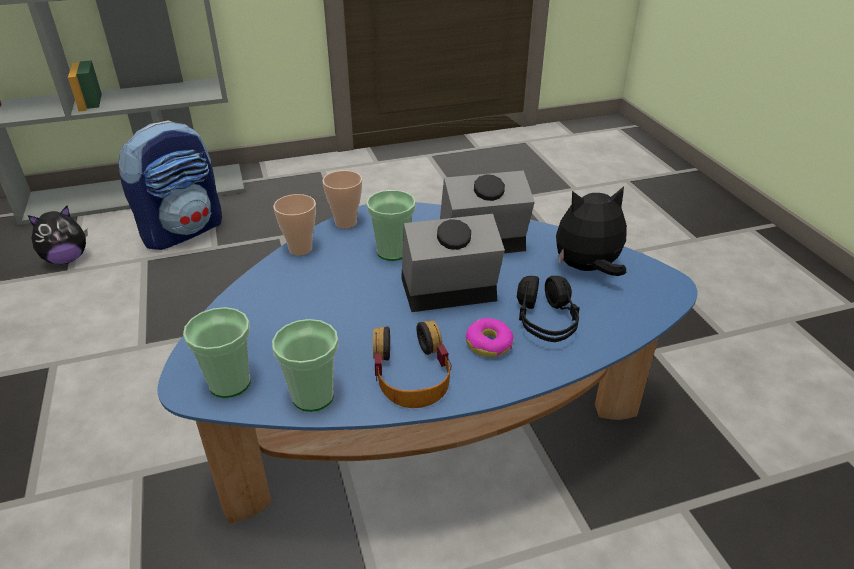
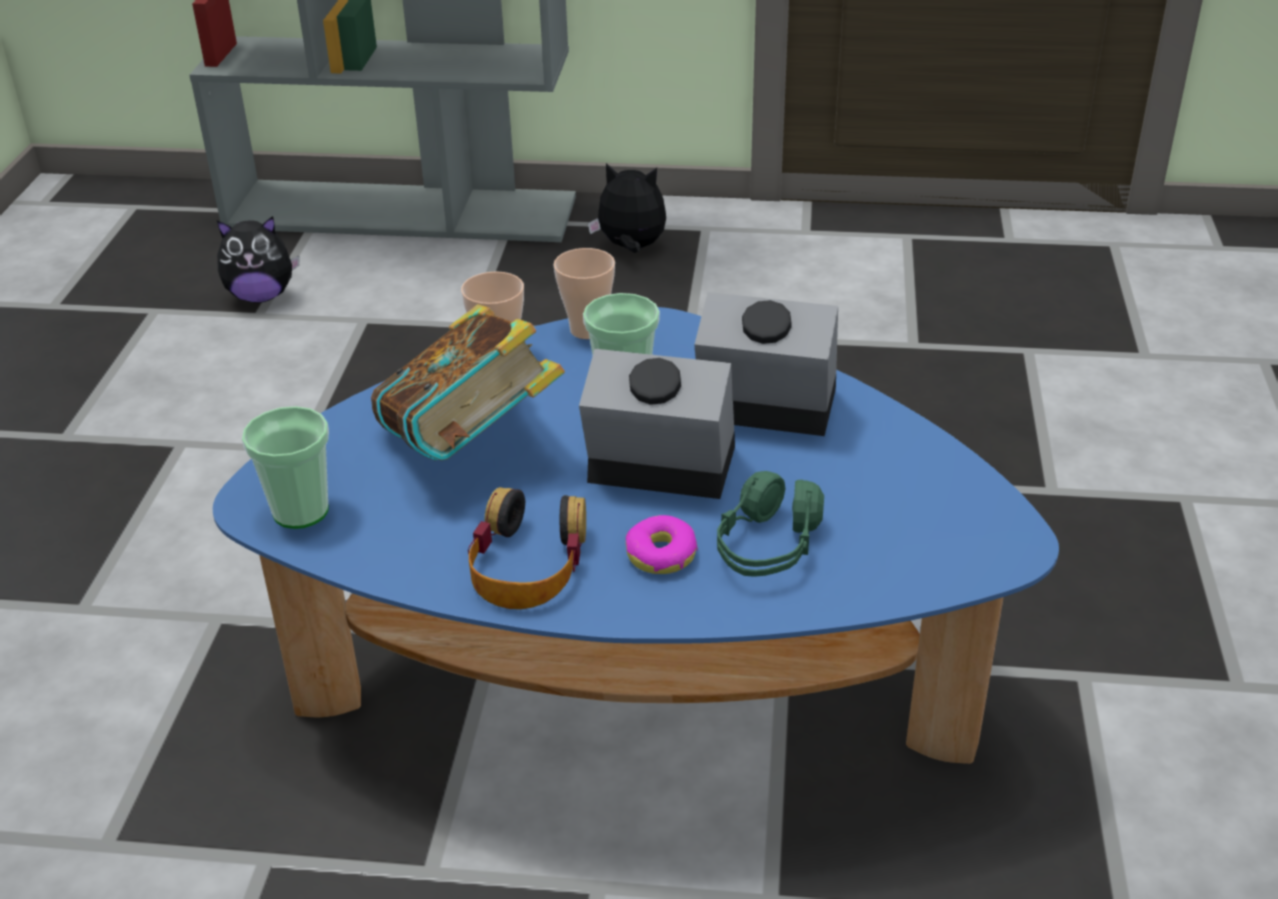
camera: 25 degrees right, 0 degrees up
backpack [118,120,222,250] -> none
cup [272,319,338,412] -> none
black headphones [517,276,580,342] -> green headphones [717,471,824,577]
plush toy [556,186,627,276] -> plush toy moved to [588,163,666,253]
none -> book [371,304,565,461]

